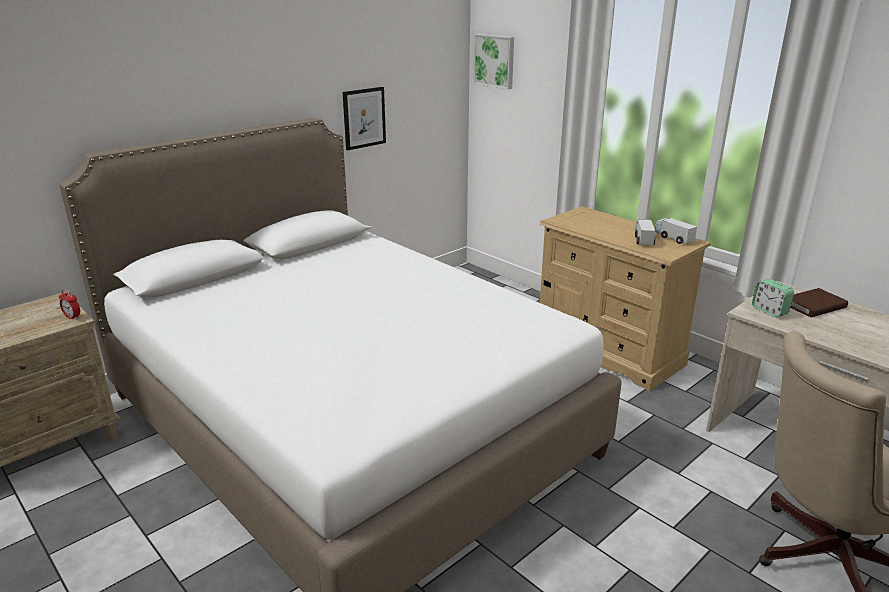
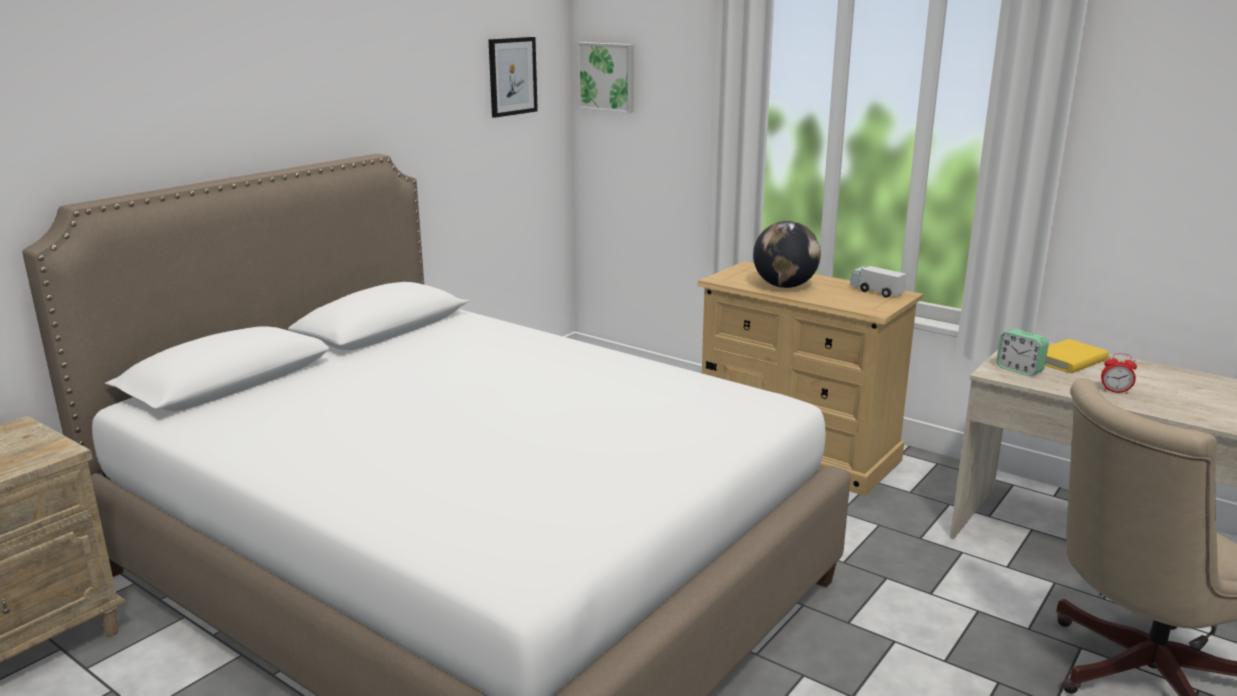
camera: 10 degrees left, 5 degrees down
alarm clock [59,289,80,320] -> alarm clock moved to [1101,353,1137,394]
picture [343,87,386,150] -> picture moved to [488,37,538,118]
toy truck [635,219,655,245] -> none
brown book [790,288,848,317] -> yellow book [1045,339,1109,373]
none -> globe [753,221,821,288]

